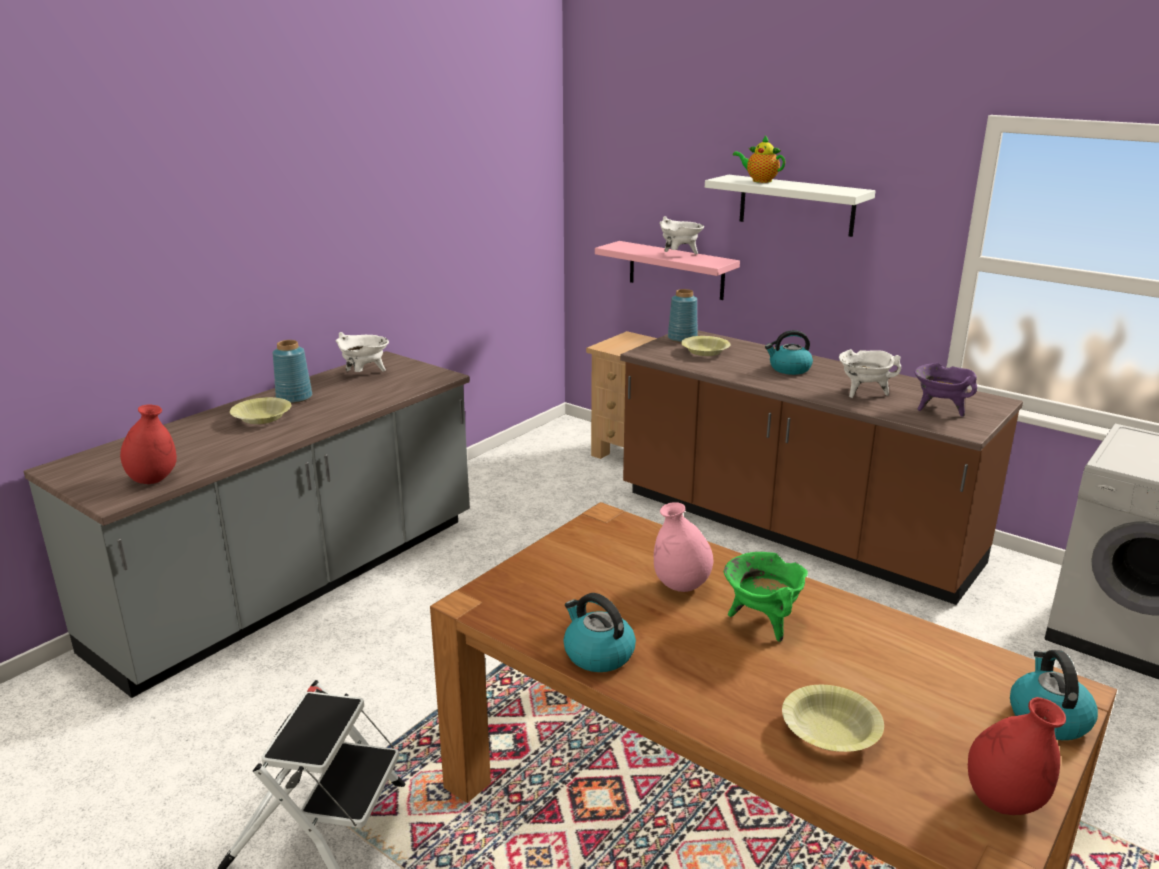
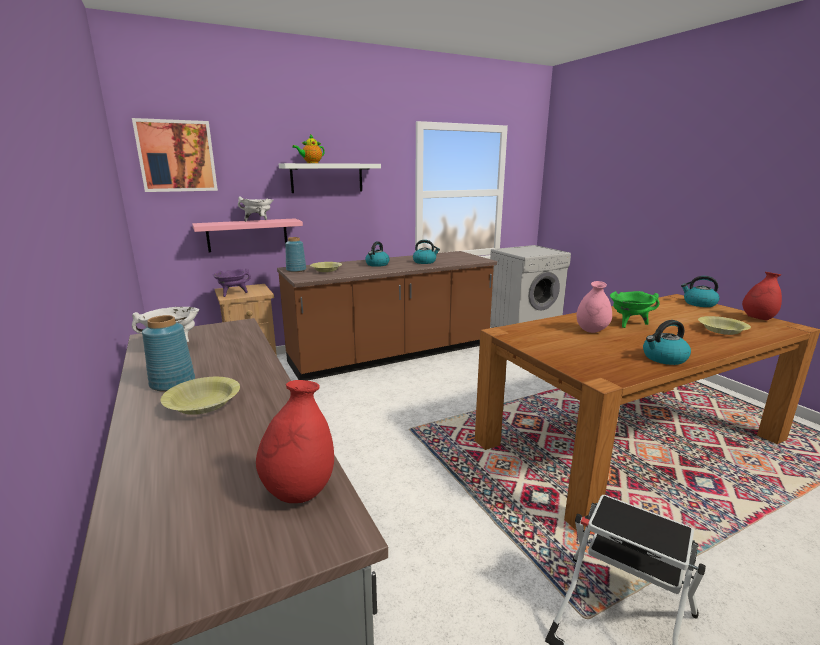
camera: 65 degrees left, 5 degrees down
white cooking pot [839,349,901,398] -> kettle [413,240,440,264]
purple cooking pot [915,363,977,417] -> purple cooking pot moved to [213,269,251,297]
none -> picture [132,118,218,192]

